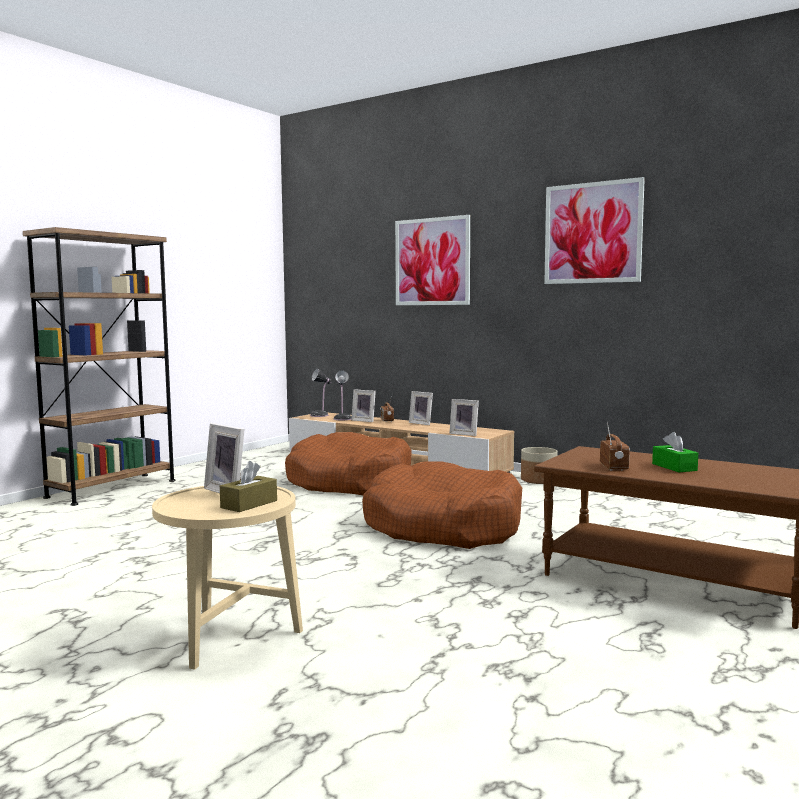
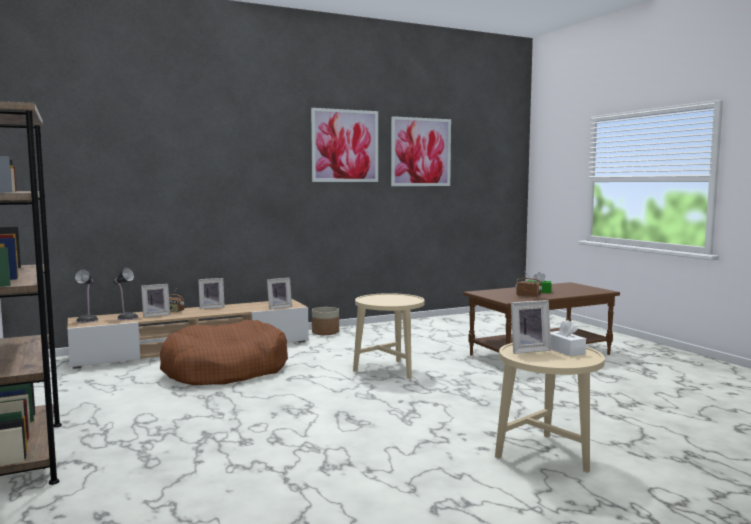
camera: 60 degrees left, 0 degrees up
brown tissue box [220,461,277,512] -> white tissue box [550,320,586,356]
brown dog bed [362,461,522,549] -> beige side table [353,293,425,379]
picture [395,215,470,305] -> picture moved to [391,116,451,186]

